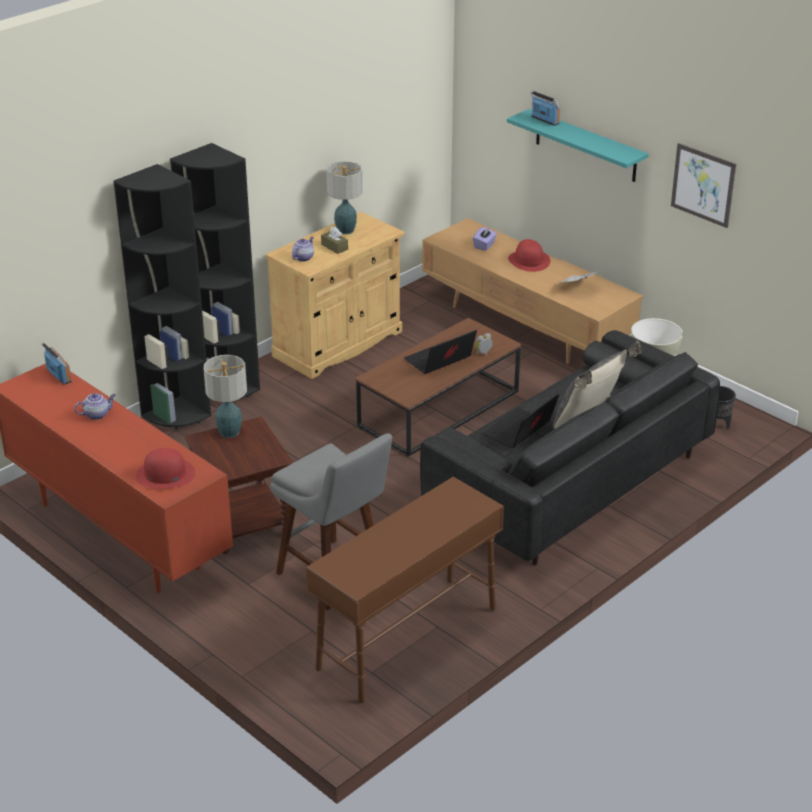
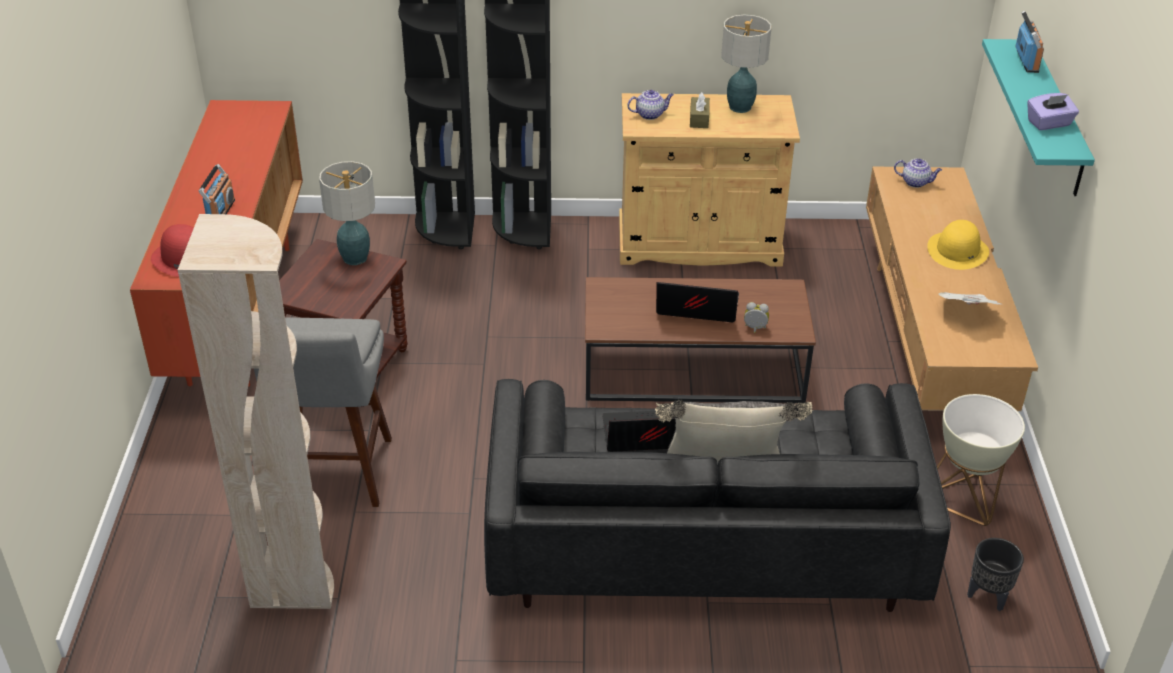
camera: 45 degrees right, 5 degrees up
radio [41,342,72,385] -> radio moved to [199,164,235,214]
teapot [74,393,115,420] -> teapot moved to [894,159,942,188]
brown console table [307,477,504,703] -> beige bookcase [178,214,334,609]
purple tissue box [473,227,497,251] -> purple tissue box moved to [1028,93,1079,130]
red hat [508,239,550,272] -> yellow hat [927,220,989,270]
picture [671,143,736,228] -> none

